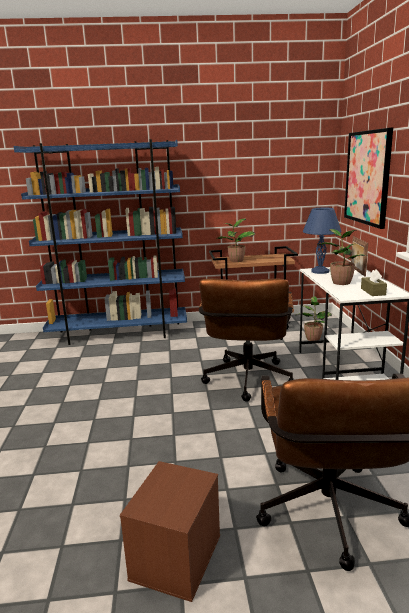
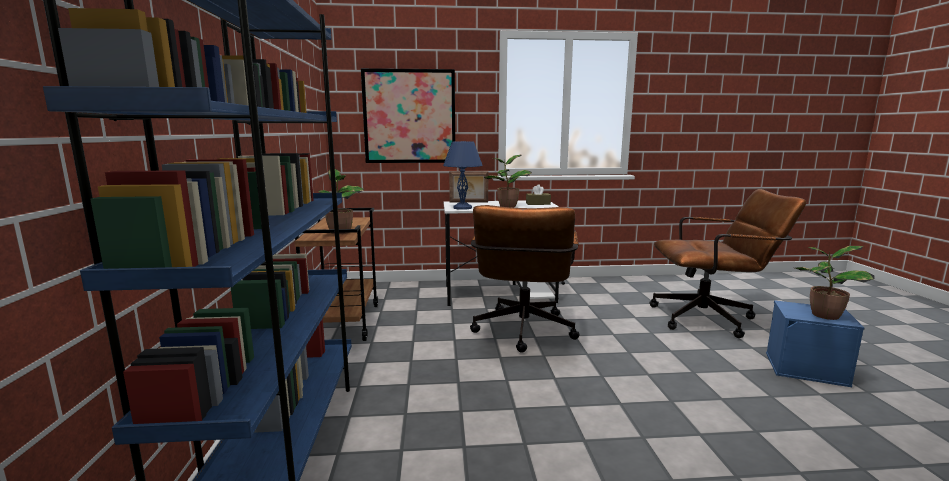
camera: 90 degrees left, 5 degrees down
brown storage box [120,461,220,602] -> blue storage box [766,300,864,387]
brown office chair [199,278,294,402] -> brown office chair turned 90 degrees clockwise [470,205,580,353]
potted plant [296,296,332,341] -> potted plant moved to [795,246,874,320]

